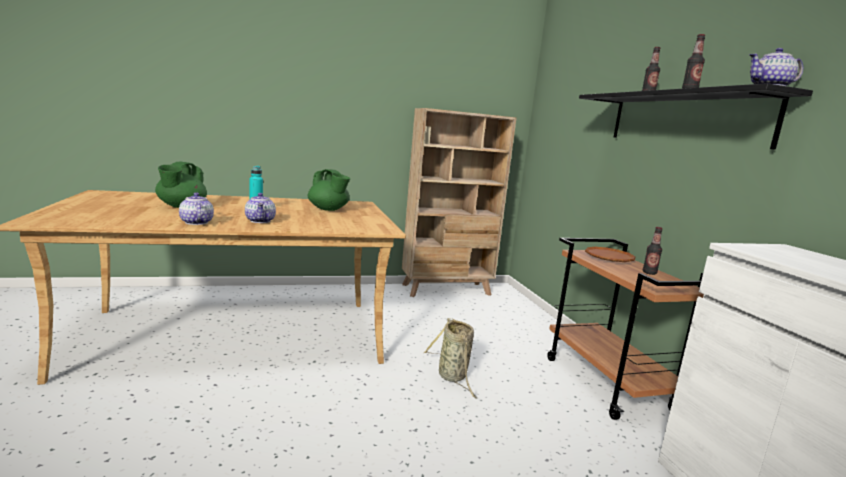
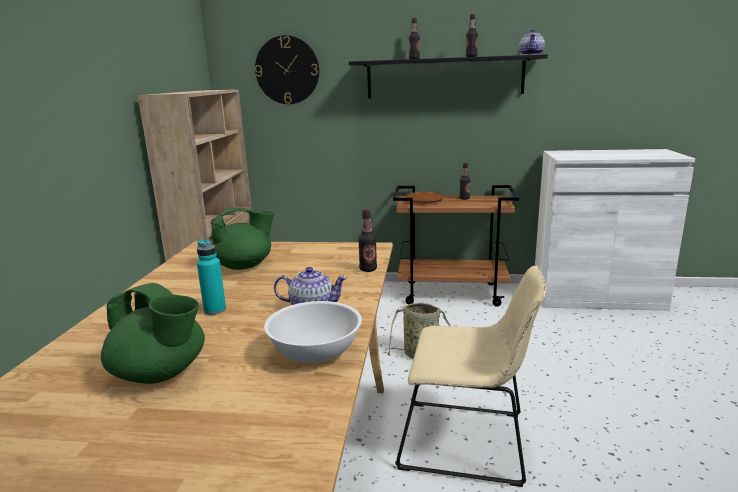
camera: 65 degrees left, 5 degrees up
teapot [179,193,214,225] -> white bowl [264,301,362,363]
none -> wall clock [255,35,319,104]
none -> bottle [358,209,377,272]
none -> beige chair [395,266,546,487]

